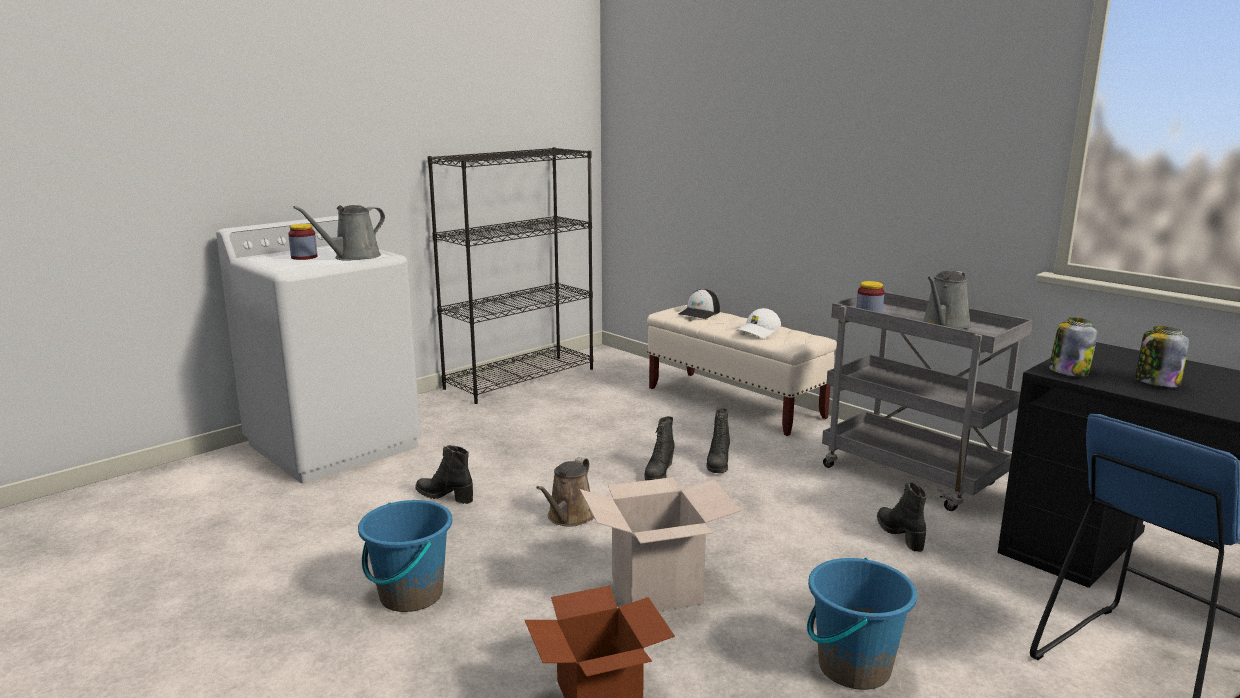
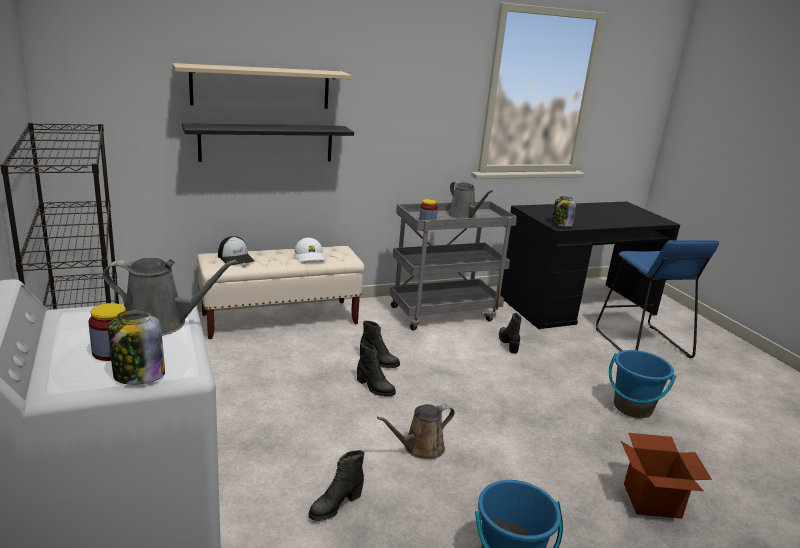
camera: 70 degrees left, 5 degrees up
grey watering can [293,205,385,261] -> grey watering can turned 60 degrees counterclockwise [103,258,238,336]
brown watering can [536,457,594,527] -> brown watering can turned 105 degrees clockwise [377,404,455,459]
cardboard box [580,477,741,612] -> none
black boot [877,482,927,552] -> black boot turned 75 degrees clockwise [499,313,522,354]
jar [1135,326,1189,387] -> jar moved to [108,310,165,385]
none -> beige shelf [173,63,352,109]
none -> black shelf [182,123,354,162]

